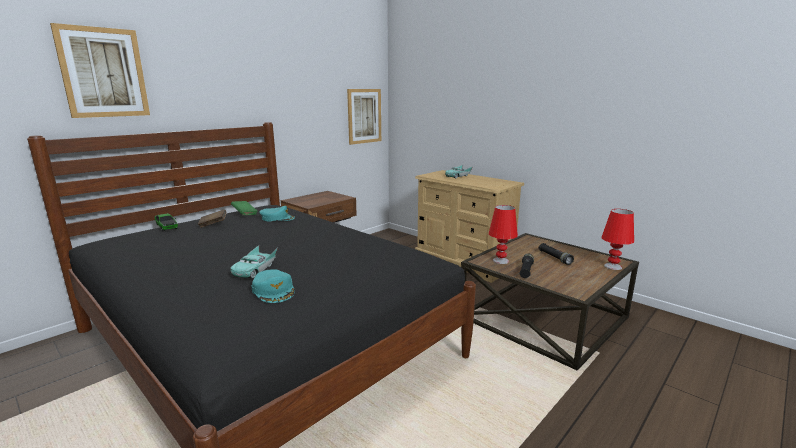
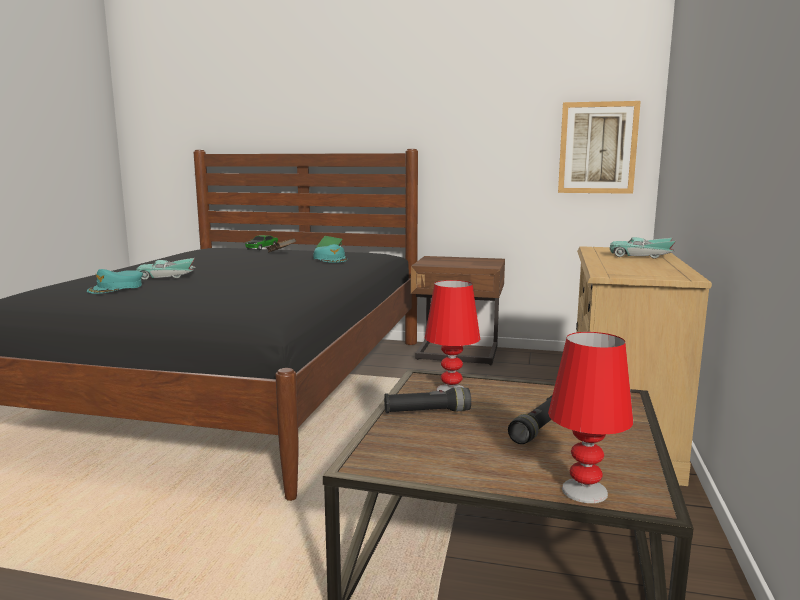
camera: 60 degrees right, 5 degrees down
picture [50,23,150,118] -> none

